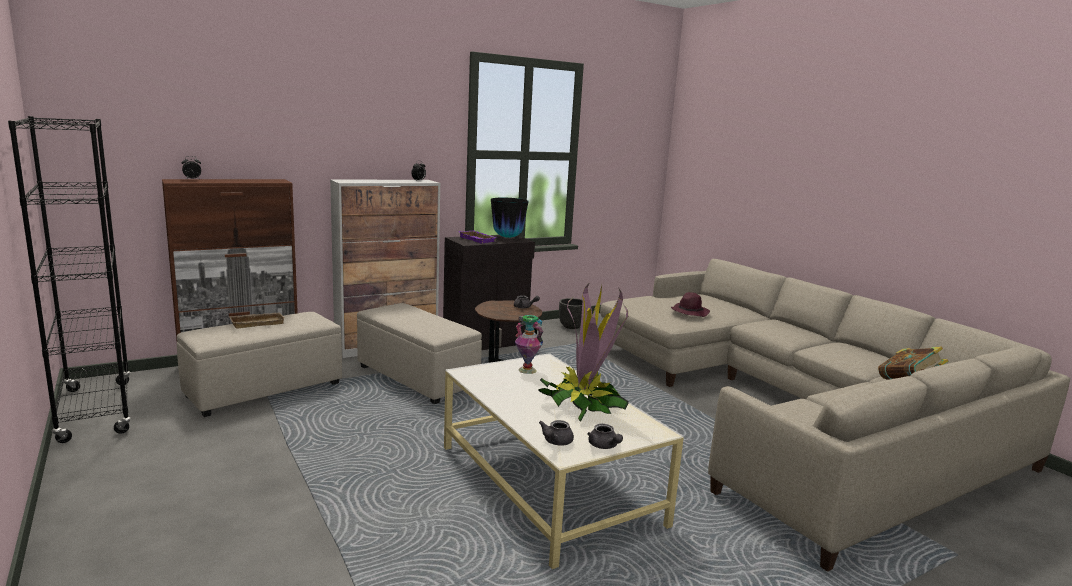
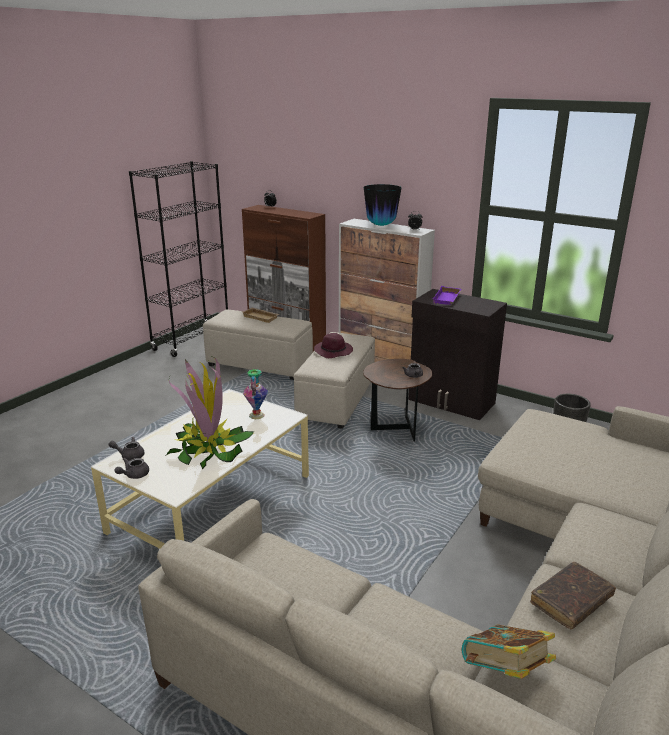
camera: 65 degrees right, 10 degrees up
vase [491,198,529,238] -> vase moved to [364,184,401,226]
purple hat [671,292,710,317] -> purple hat moved to [314,333,353,358]
none -> brown book [530,562,616,629]

